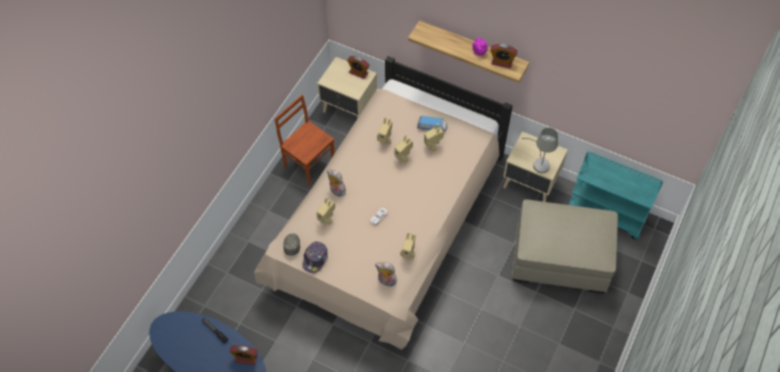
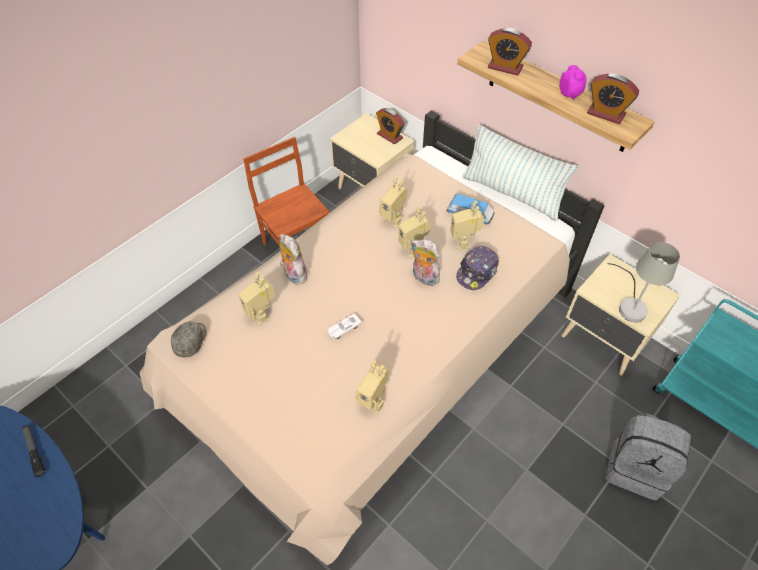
camera: 15 degrees right, 5 degrees down
alarm clock [230,345,258,365] -> alarm clock moved to [488,28,532,76]
cap [303,242,328,273] -> cap moved to [456,246,499,290]
plush toy [375,262,397,287] -> plush toy moved to [411,239,440,286]
beige ottoman [512,199,618,294] -> grey backpack [605,413,691,501]
none -> pillow [462,124,579,221]

